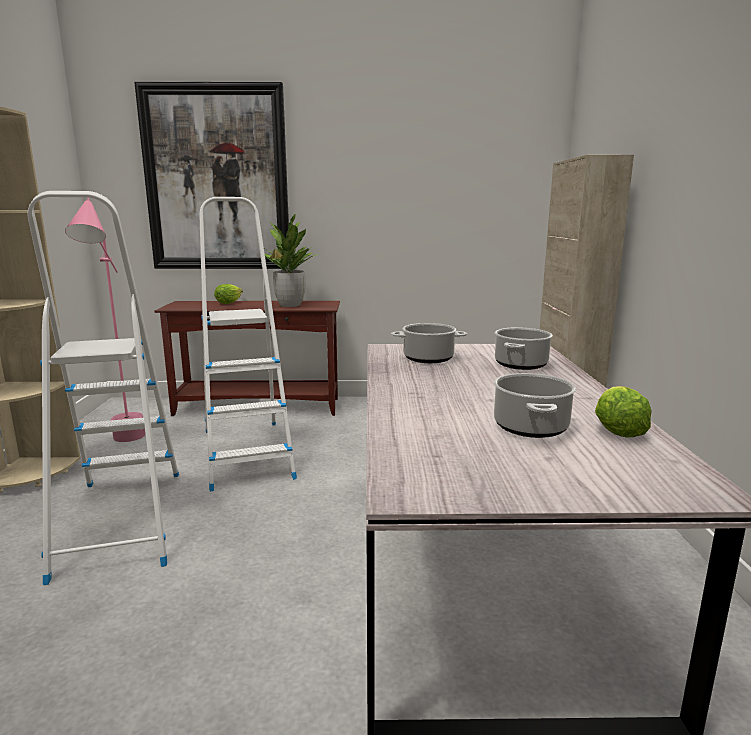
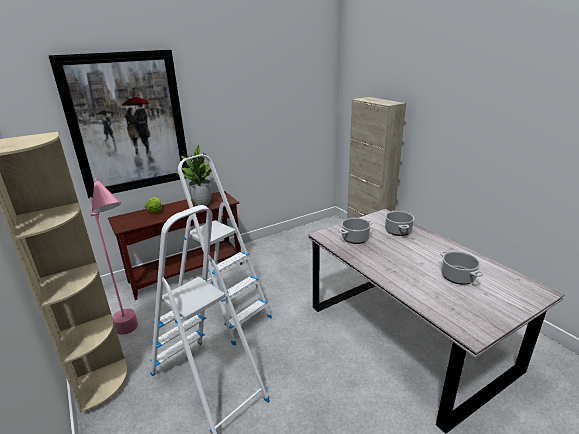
camera: 30 degrees left, 10 degrees up
lettuce [595,386,652,438] -> none

